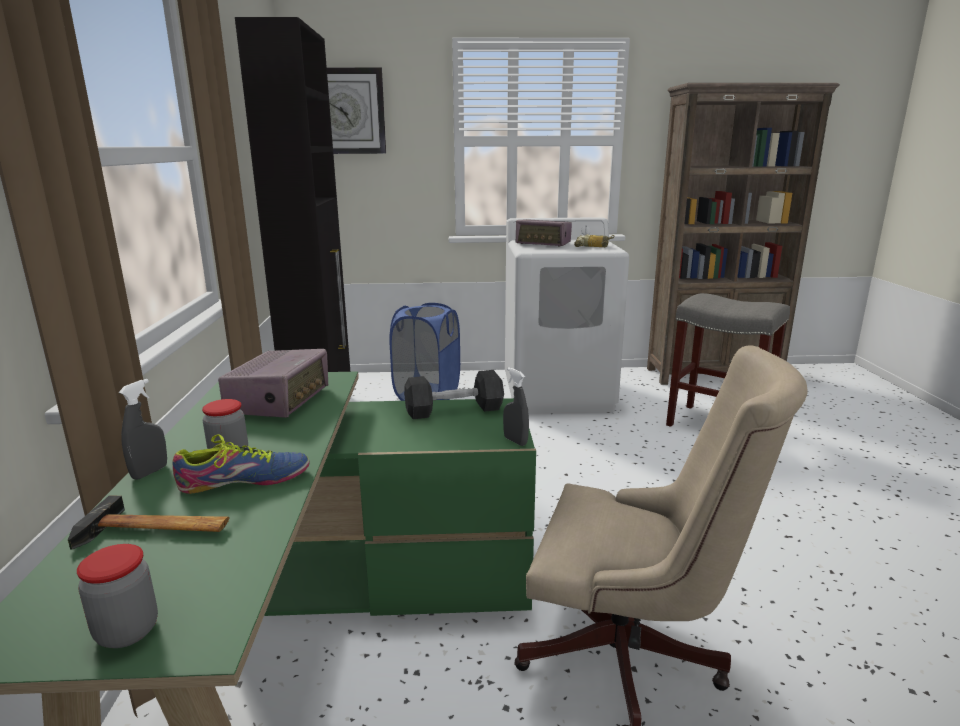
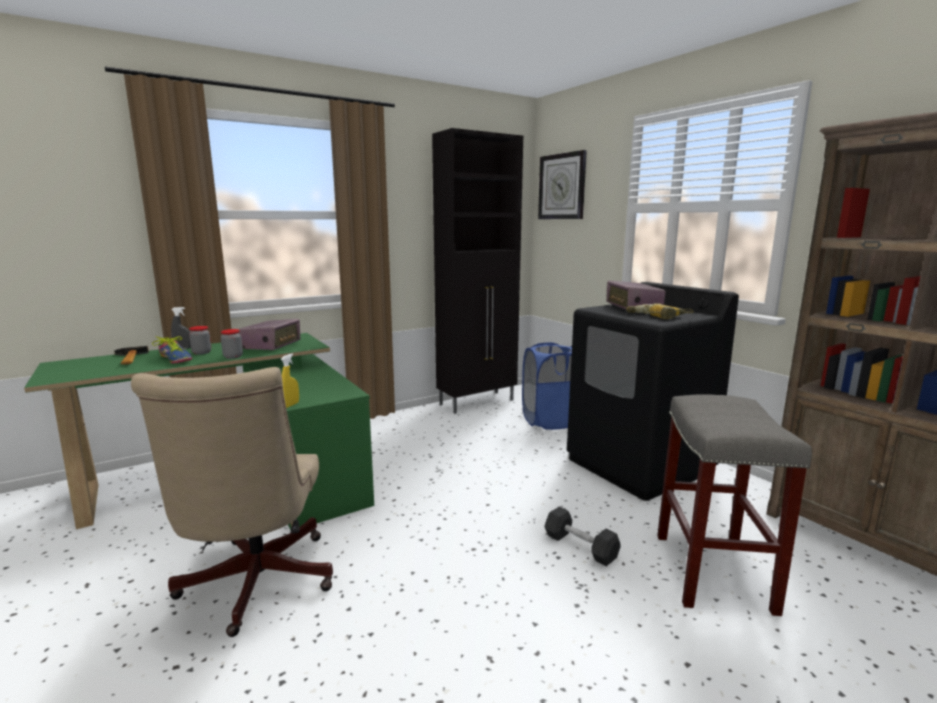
camera: 60 degrees right, 5 degrees down
jar [77,544,158,648] -> jar moved to [221,329,243,359]
radio [218,349,328,418] -> radio turned 60 degrees counterclockwise [239,319,300,350]
black dumbbell [404,370,504,419] -> black dumbbell moved to [544,507,621,566]
grey spray bottle [503,367,529,446] -> yellow spray bottle [281,353,299,408]
white washing machine [505,217,629,414] -> black washing machine [567,282,739,501]

